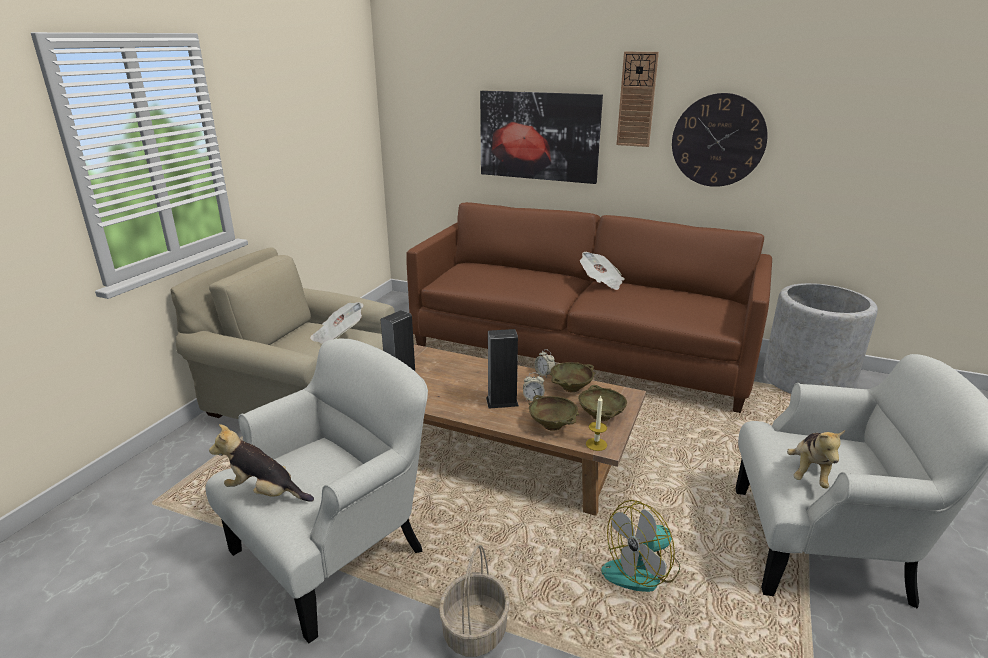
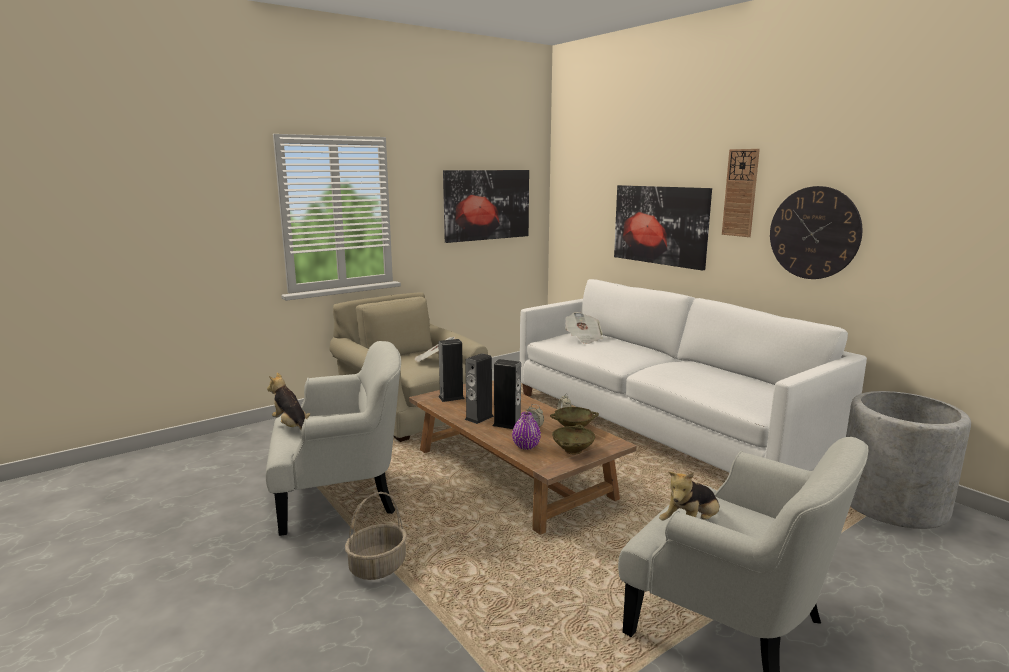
camera: 30 degrees right, 10 degrees down
brown sofa [406,202,772,413] -> white sofa [520,279,867,473]
beige bowl [529,395,579,431] -> purple vase [512,412,541,450]
newspaper [580,252,624,290] -> newspaper moved to [565,312,603,344]
candle [586,396,607,451] -> none
fan [601,500,680,592] -> none
none -> picture [443,170,529,243]
none -> speaker [465,353,494,424]

